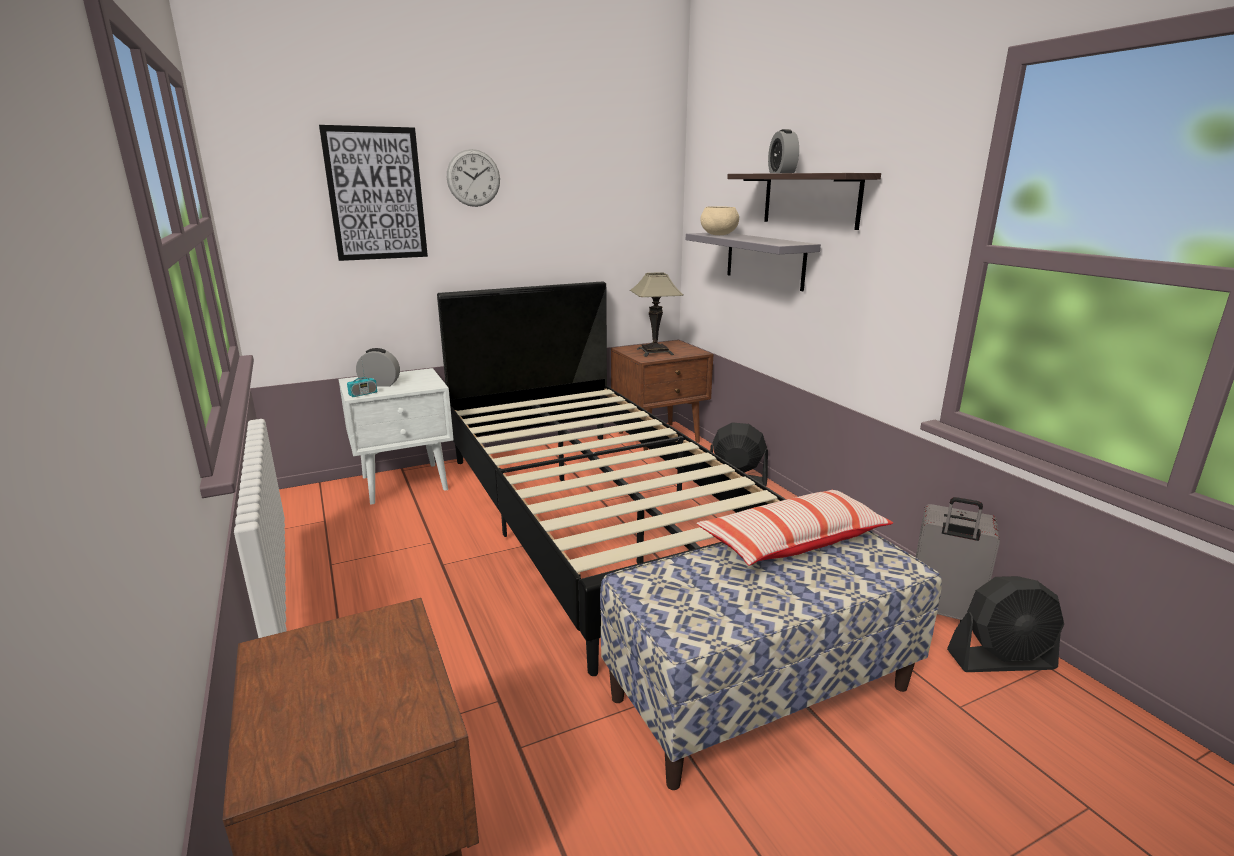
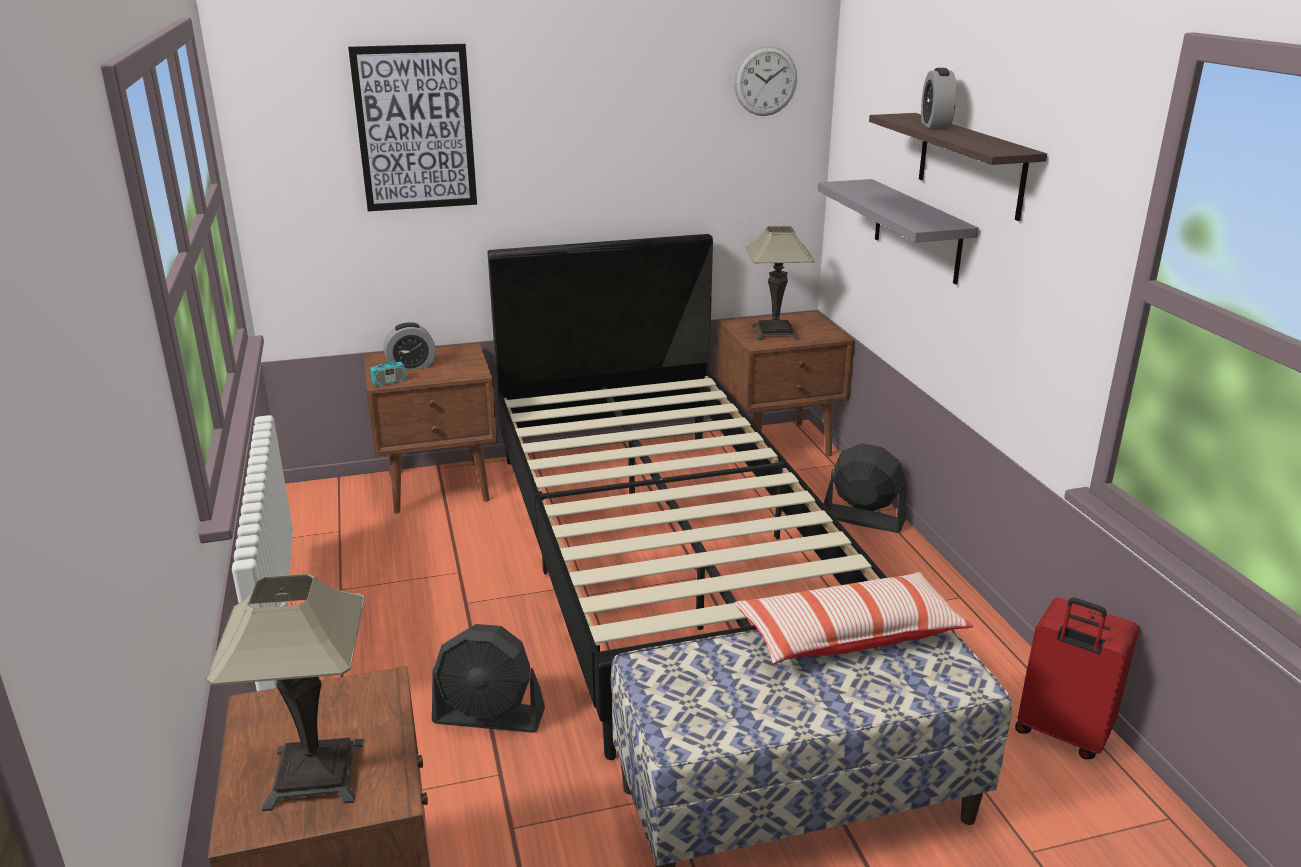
camera: 10 degrees right, 5 degrees up
white nightstand [338,368,454,504] -> brown nightstand [364,343,497,514]
alarm clock [356,348,400,386] -> alarm clock turned 150 degrees clockwise [383,322,436,371]
wall clock [447,149,500,207] -> wall clock moved to [734,46,797,116]
beige bowl [700,206,739,235] -> none
grey suitcase [915,497,1000,622] -> red suitcase [1015,598,1139,759]
black fan [947,576,1064,672] -> black fan moved to [432,624,545,733]
none -> table lamp [205,574,365,811]

